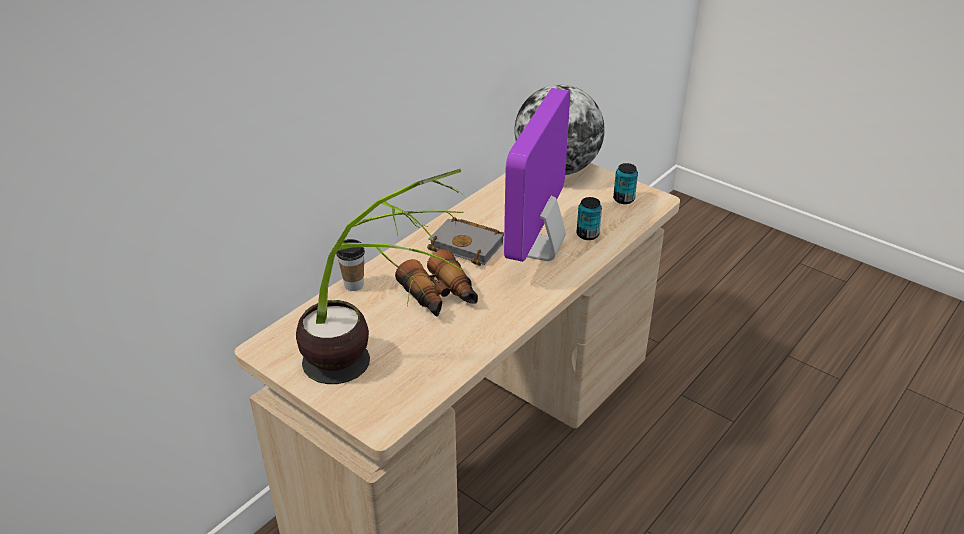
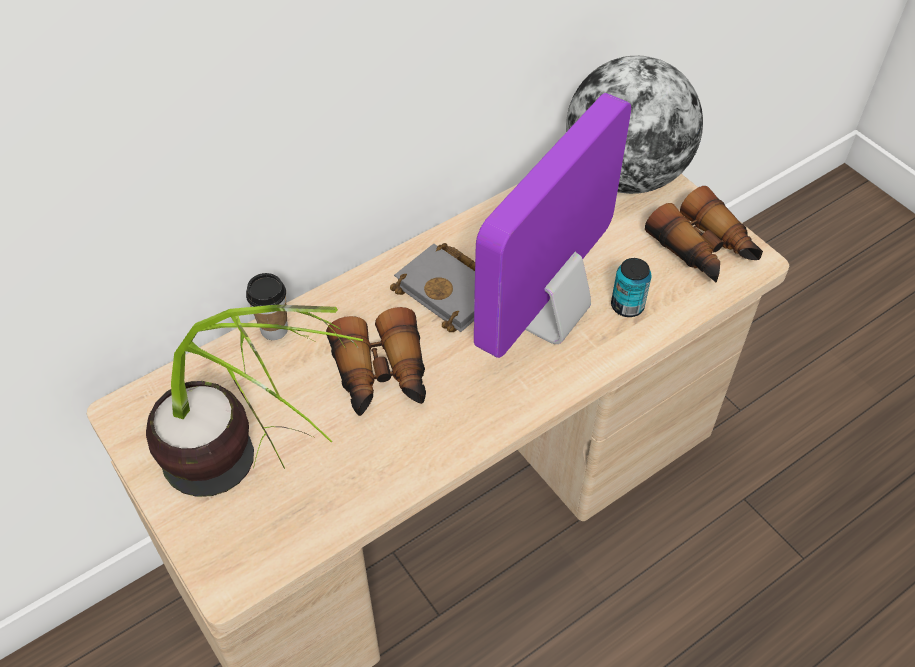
camera: 15 degrees right, 15 degrees up
can [613,163,638,204] -> binoculars [645,186,763,283]

